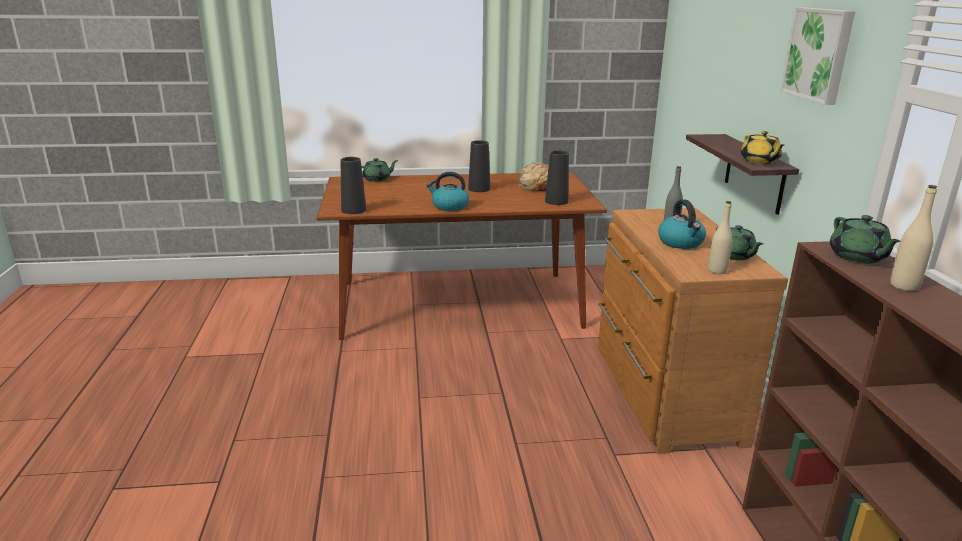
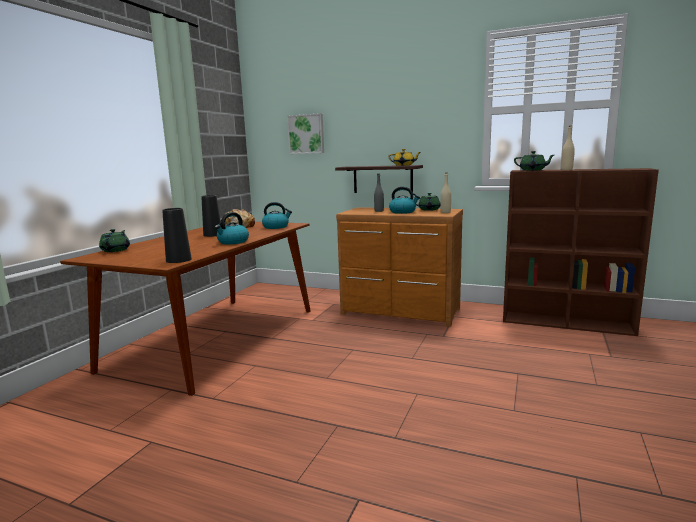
camera: 60 degrees left, 10 degrees down
black vase [545,151,569,205] -> kettle [262,202,292,229]
picture [780,7,855,105] -> picture moved to [287,113,324,154]

